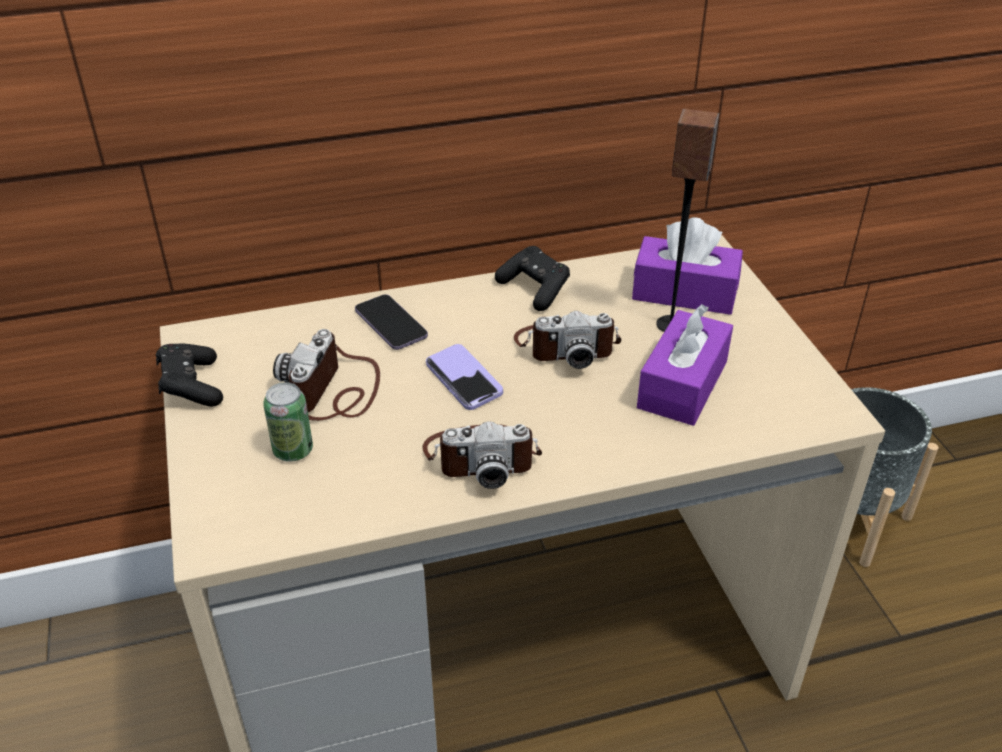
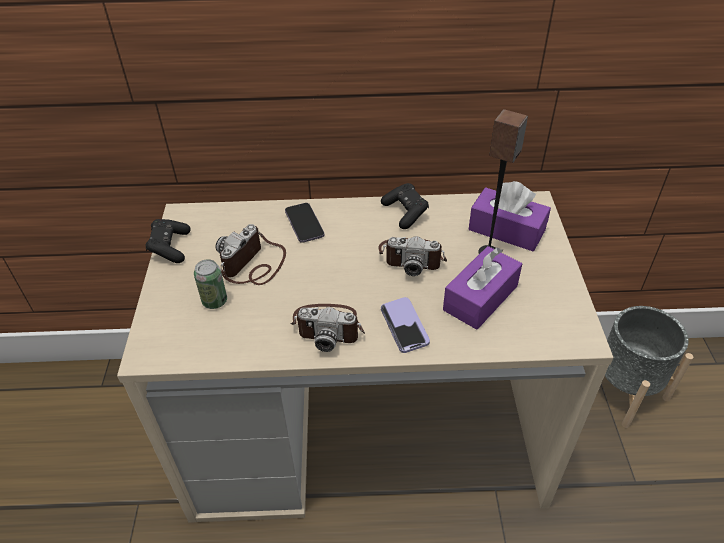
camera: 15 degrees right, 5 degrees up
phone [426,344,503,410] -> phone moved to [381,297,430,353]

